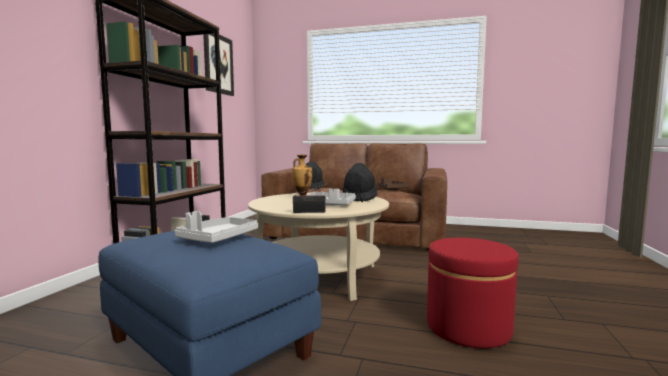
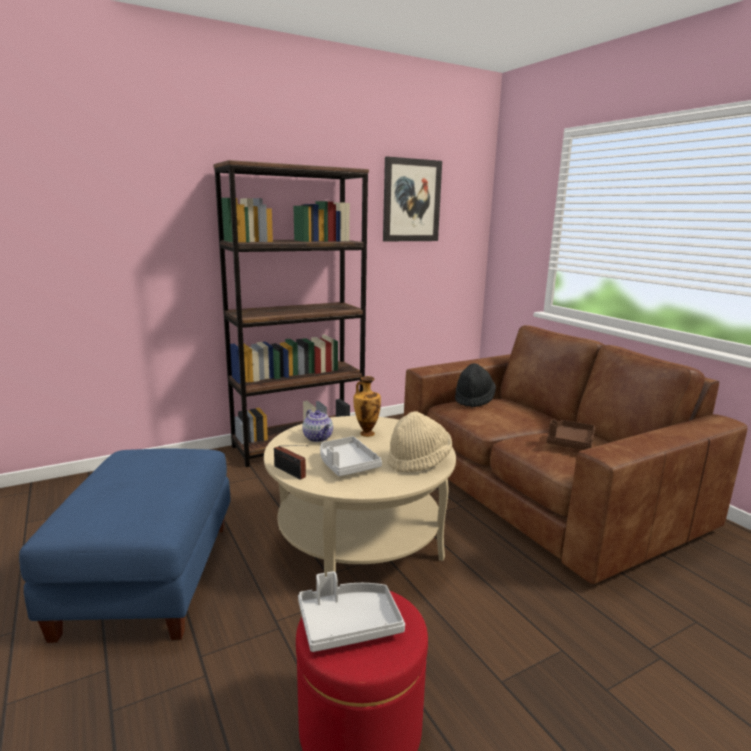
camera: 45 degrees right, 10 degrees up
grey tray [175,211,258,243] -> grey tray moved to [298,571,405,652]
black hat [343,163,377,202] -> beige hat [387,411,452,472]
none -> teapot [302,410,333,442]

